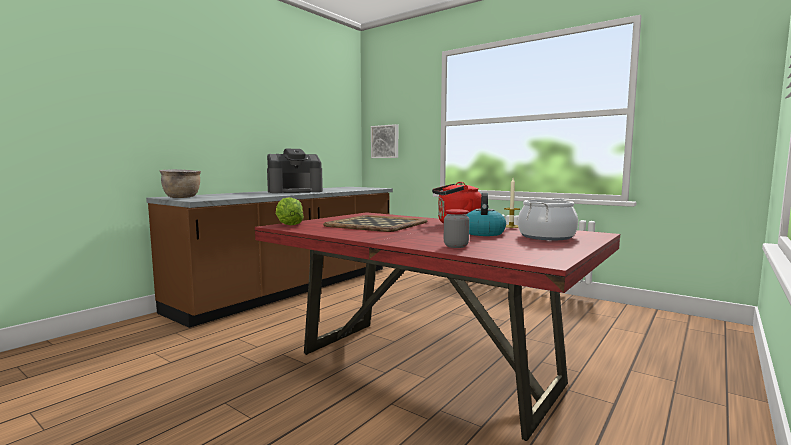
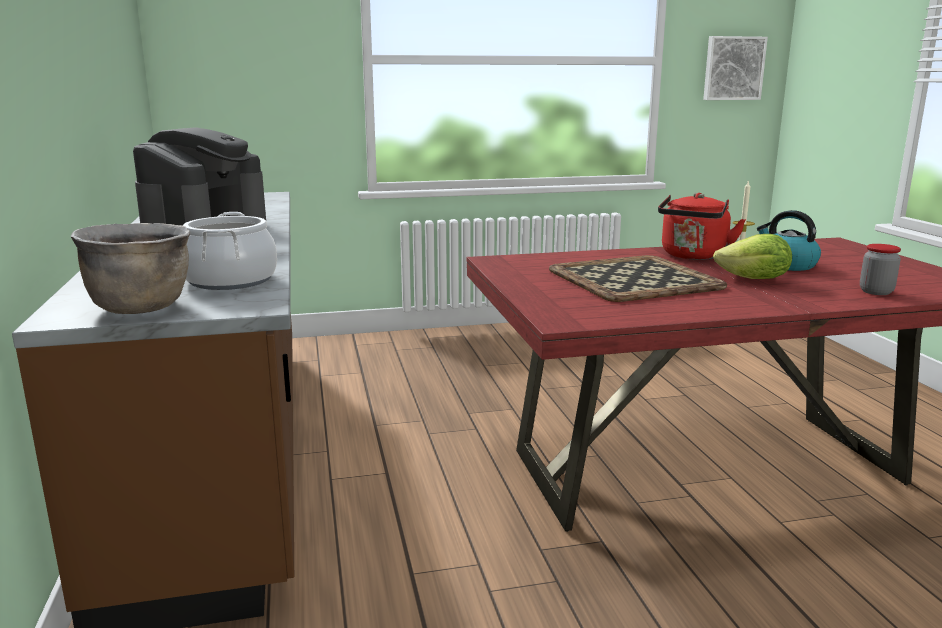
camera: 50 degrees left, 10 degrees up
lettuce [276,197,304,225] -> lettuce moved to [713,234,792,279]
picture [371,124,398,158] -> picture moved to [703,36,768,100]
cooking pot [518,198,578,240] -> cooking pot moved to [183,212,277,290]

